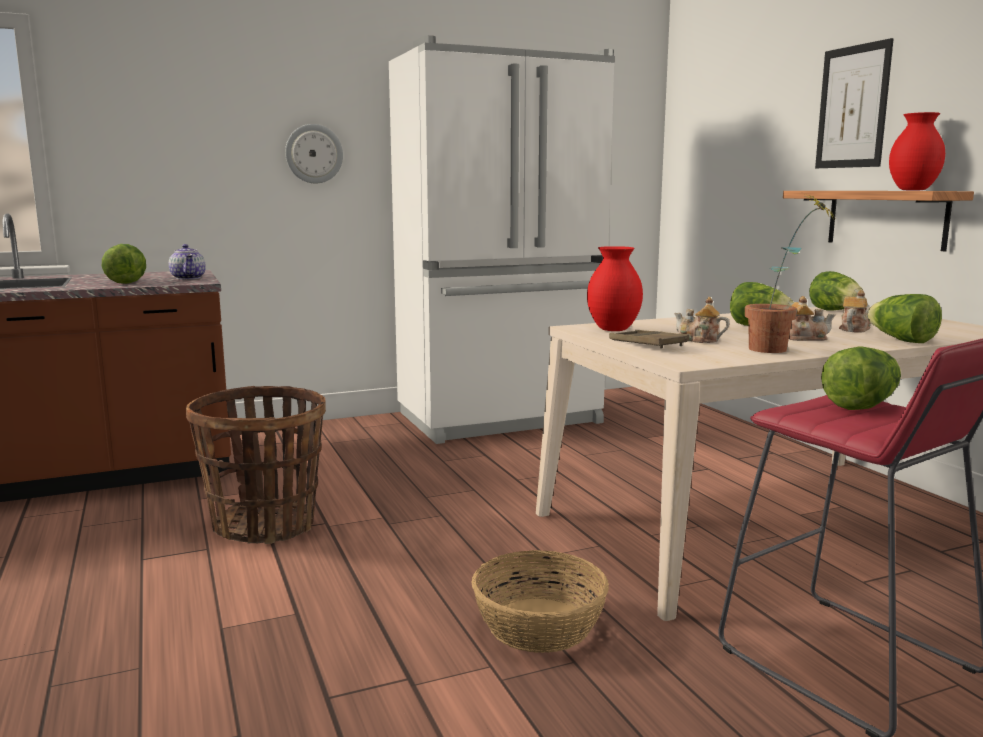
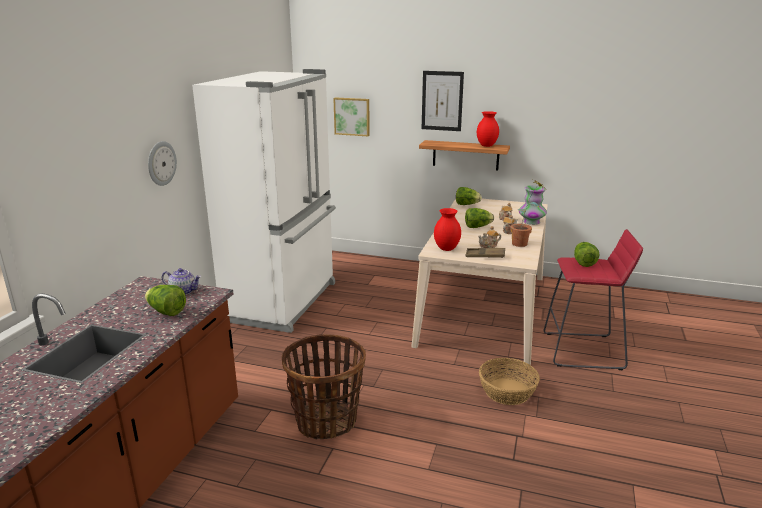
camera: 50 degrees left, 10 degrees up
lettuce [867,294,942,343] -> vase [519,185,547,225]
none -> picture [333,98,370,136]

